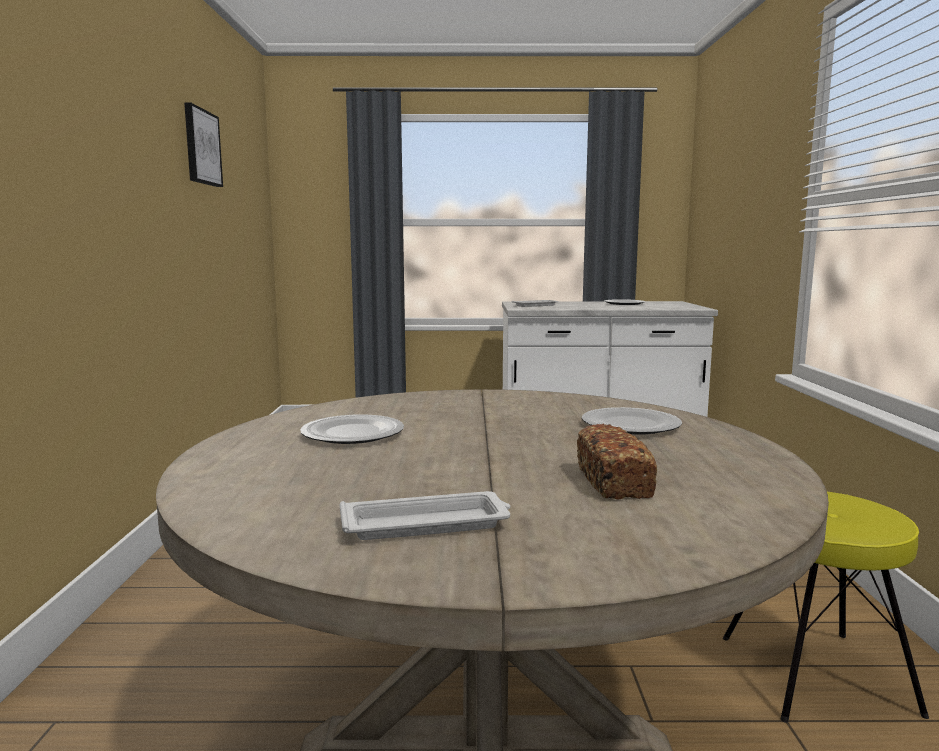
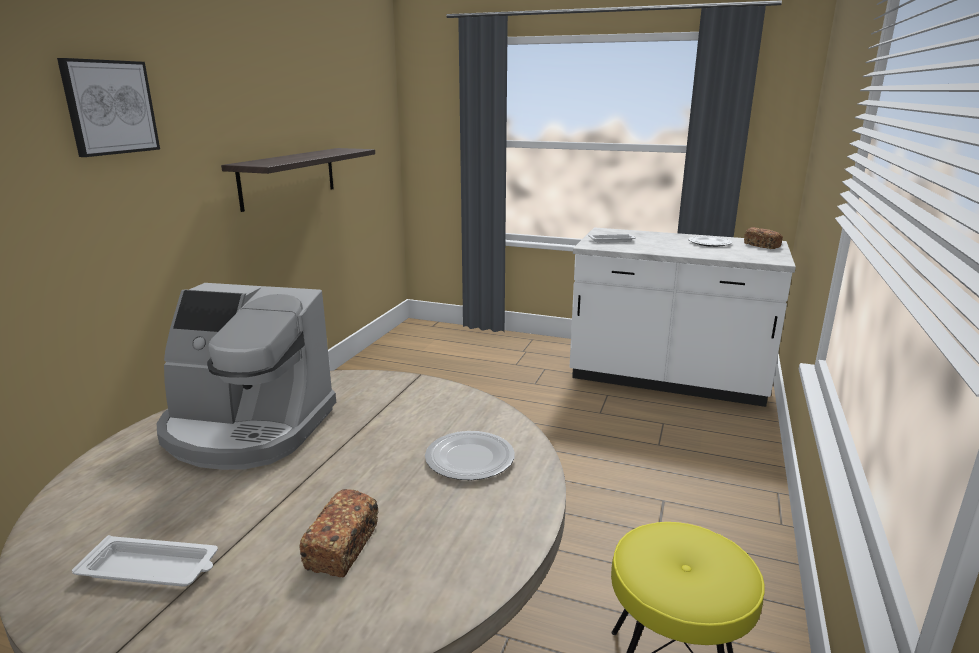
camera: 20 degrees right, 10 degrees up
picture [184,102,223,187] -> picture moved to [57,58,160,157]
plate [300,414,404,444] -> coffee machine [157,283,336,470]
none -> shelf [221,148,375,212]
none -> bread [744,227,783,249]

